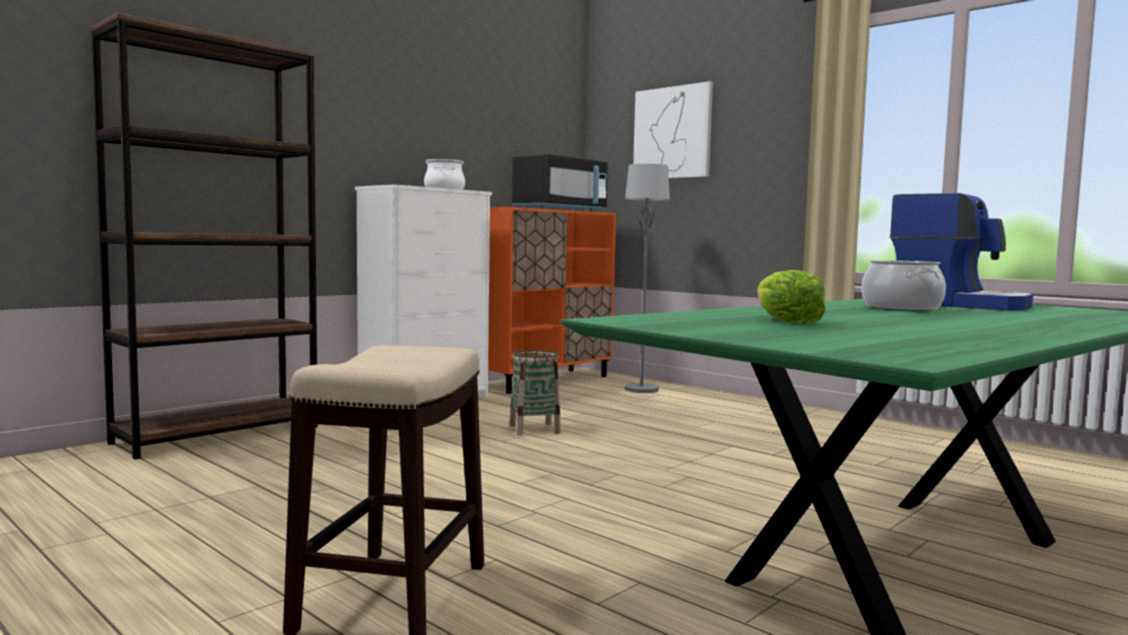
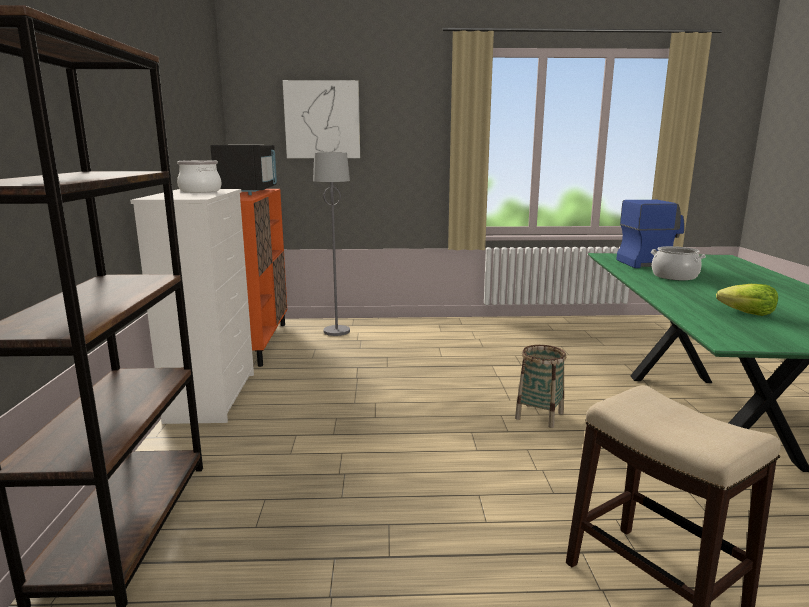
camera: 45 degrees left, 10 degrees up
basket [509,350,561,436] -> basket moved to [515,345,566,428]

